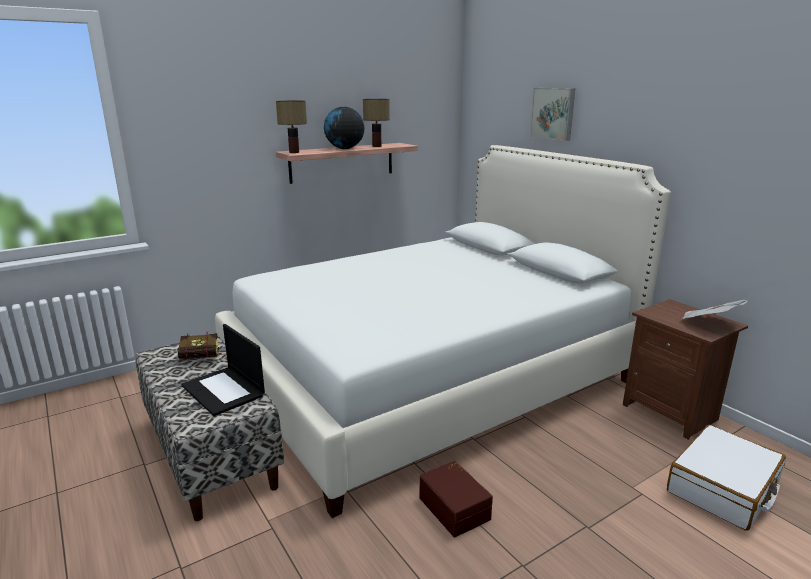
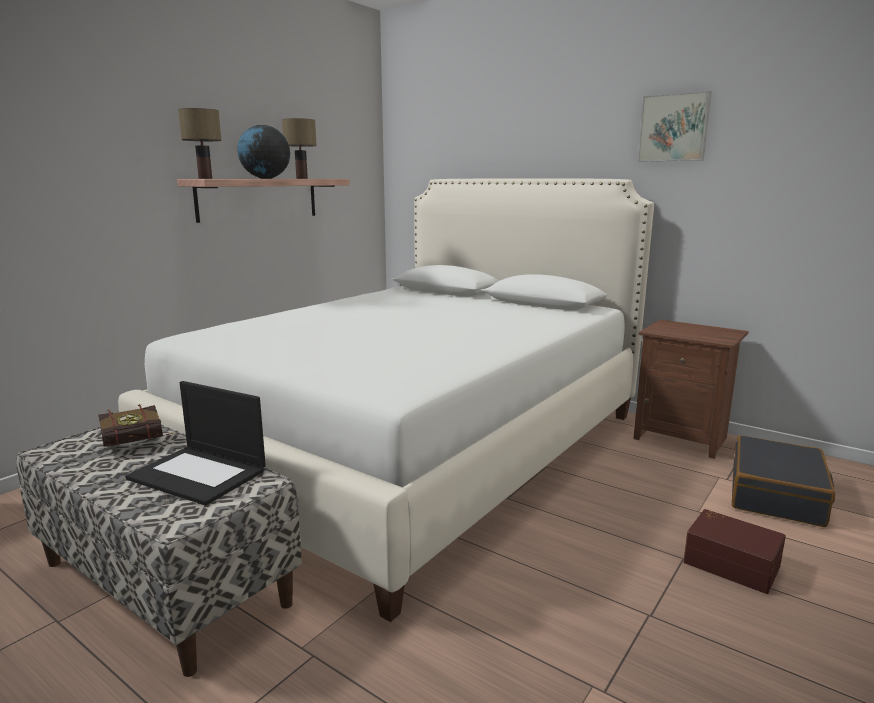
camera: 20 degrees left, 5 degrees down
brown storage box [420,461,493,537] -> brown storage box moved to [683,509,786,594]
picture [530,88,575,141] -> picture moved to [638,91,711,162]
white suitcase [667,425,786,531] -> black suitcase [732,435,835,527]
newspaper [683,300,747,319] -> none

